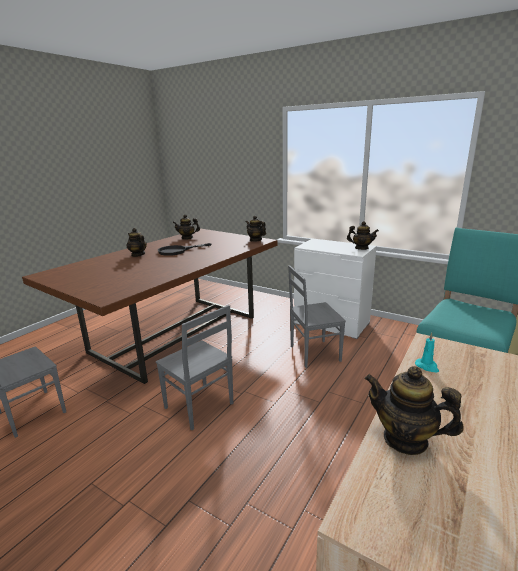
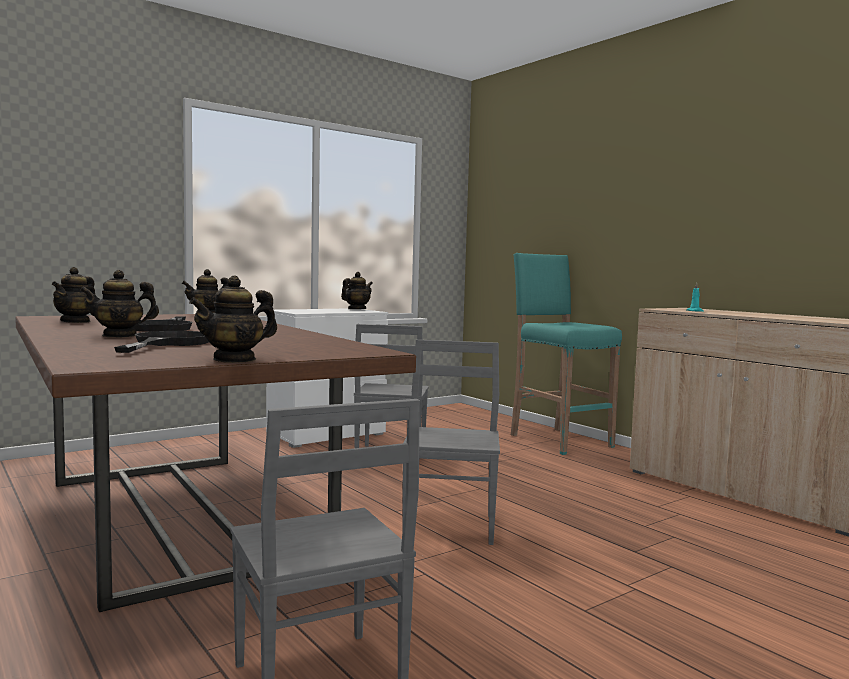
camera: 70 degrees left, 15 degrees down
grey chair [156,305,233,430] -> grey chair turned 60 degrees counterclockwise [402,340,500,545]
teapot [365,366,464,455] -> teapot moved to [189,276,277,363]
none -> black frying pan [114,331,209,353]

